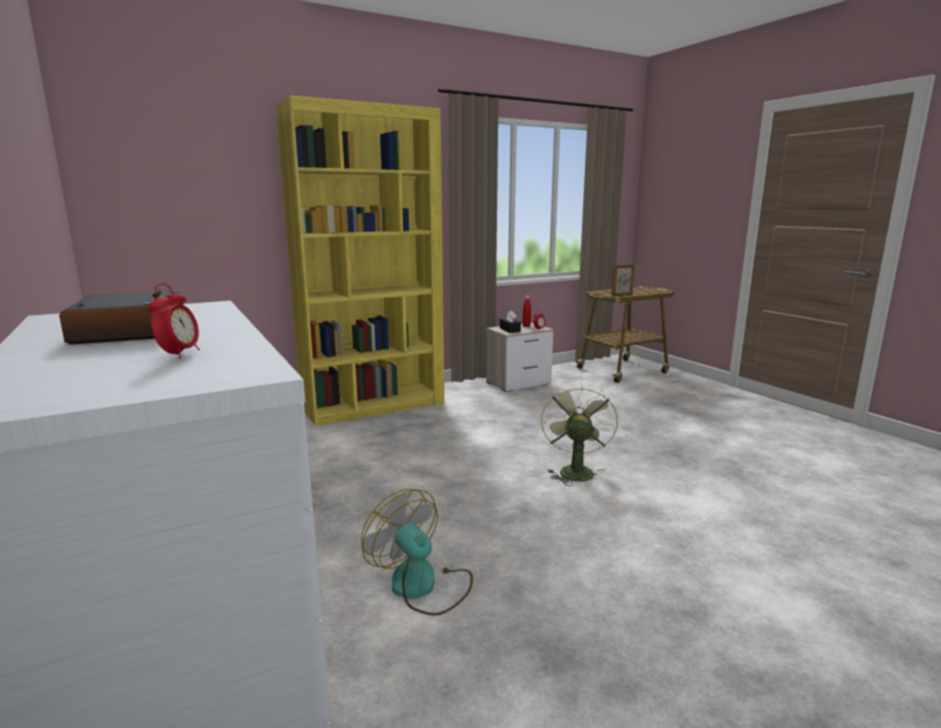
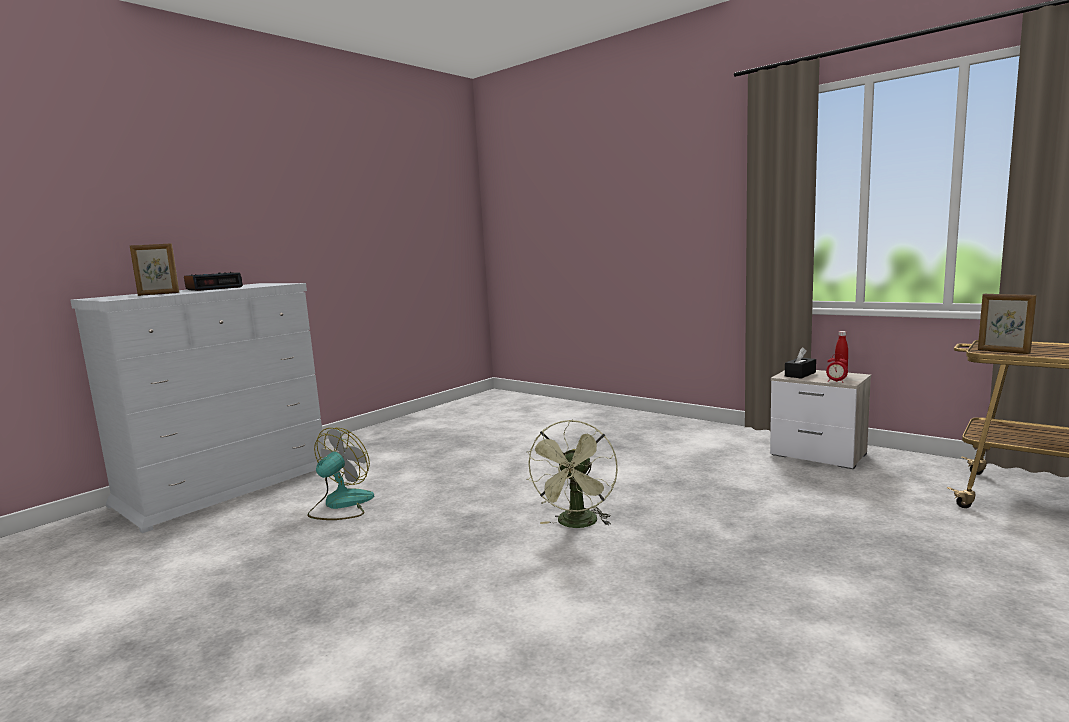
camera: 70 degrees right, 5 degrees down
alarm clock [147,283,200,358] -> picture frame [130,243,179,296]
yellow bookcase [275,95,444,426] -> none
green fan [541,383,618,486] -> green fan turned 120 degrees clockwise [526,420,618,528]

